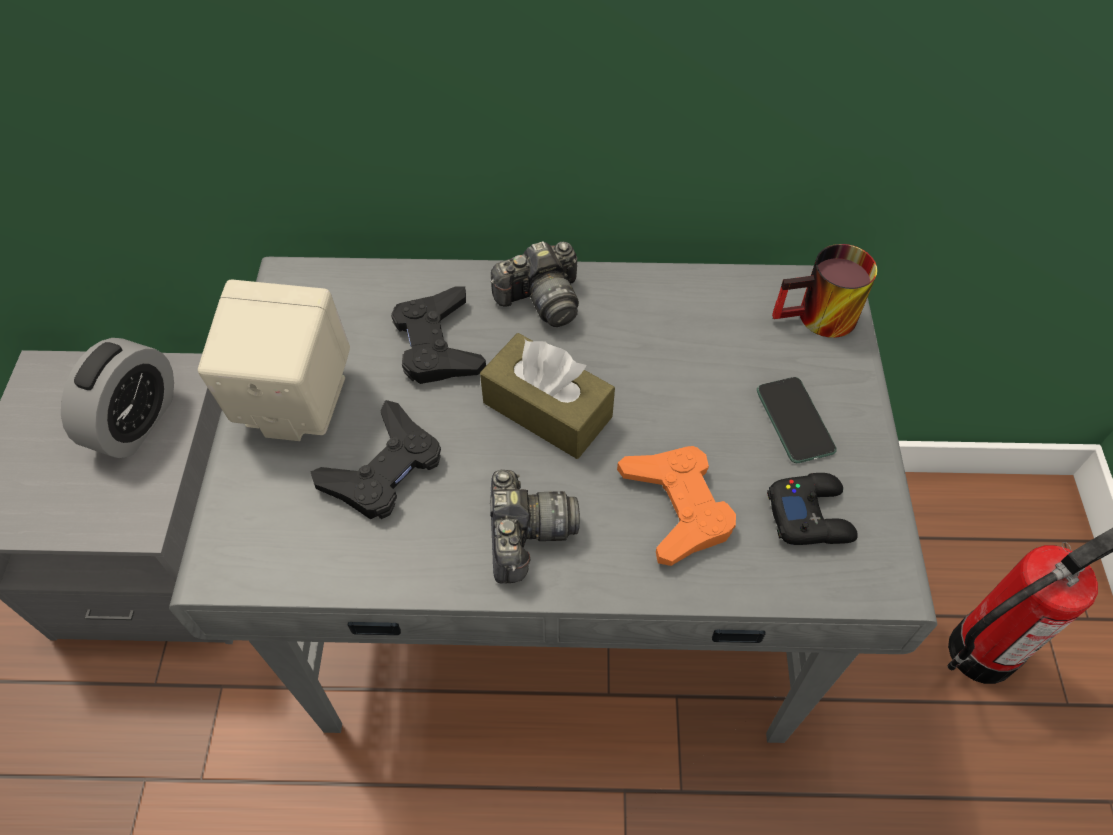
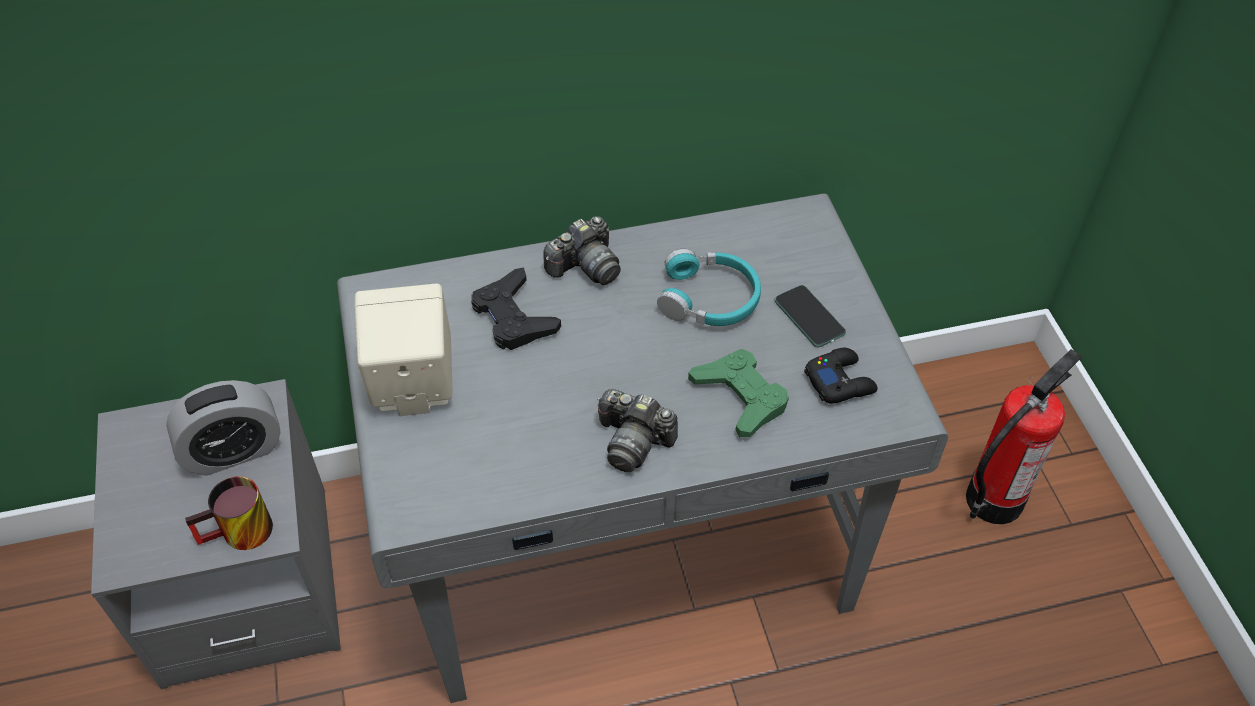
camera: 15 degrees left, 5 degrees down
alarm clock [61,338,174,458] -> alarm clock turned 60 degrees clockwise [166,380,280,476]
black game controller [310,400,441,519] -> none
brown tissue box [480,333,615,459] -> none
camera [490,470,580,584] -> camera turned 135 degrees clockwise [597,389,678,472]
orange game controller [617,446,736,566] -> green game controller [688,349,789,437]
mug [772,244,878,338] -> mug moved to [185,476,273,550]
none -> turquoise headphones [657,249,761,326]

